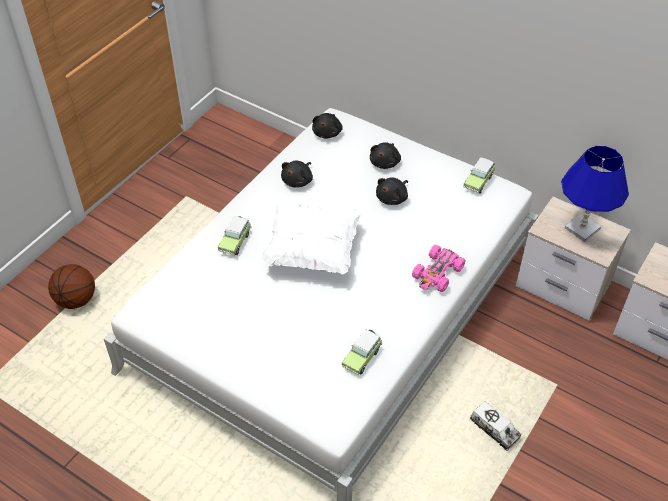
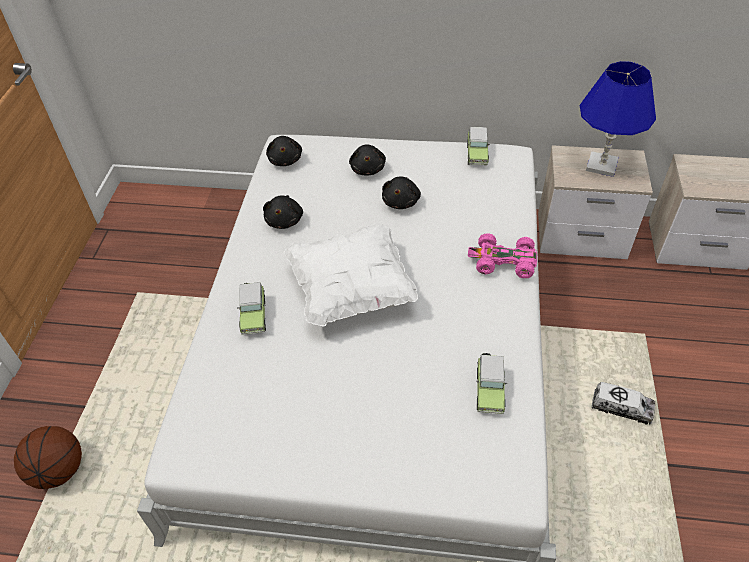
camera: 25 degrees left, 0 degrees up
pink toy car [412,245,466,292] -> pink toy car turned 90 degrees clockwise [468,233,537,278]

